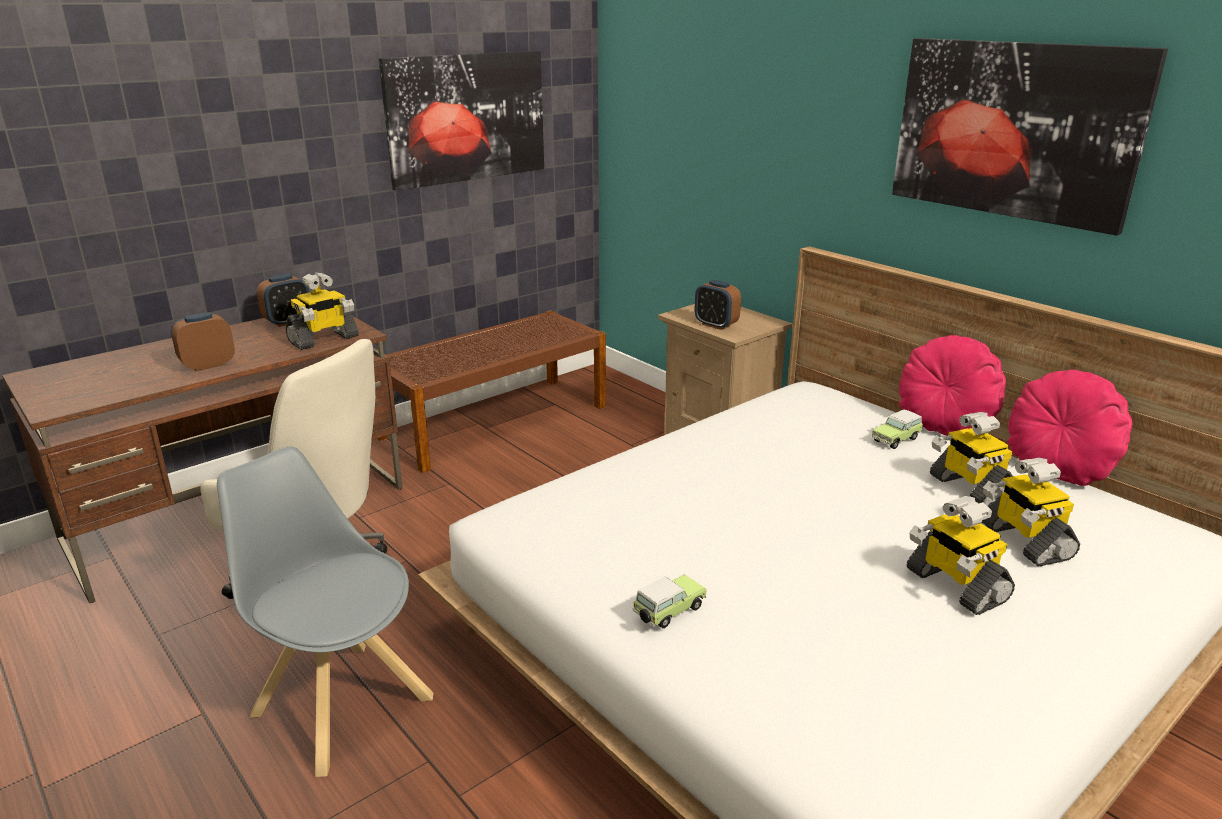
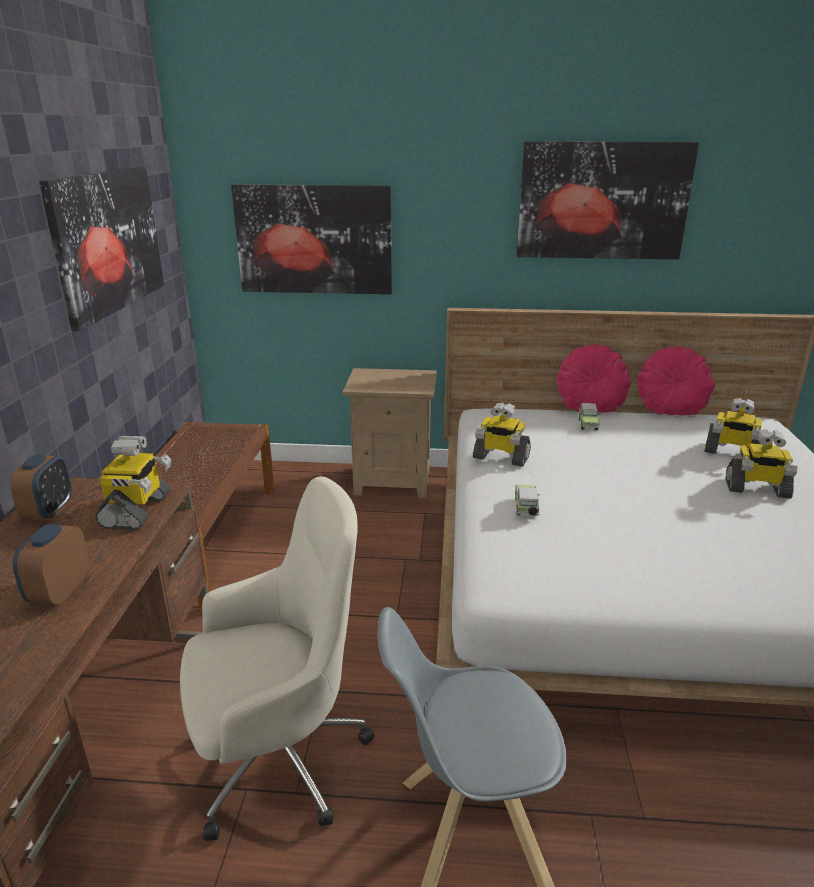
camera: 45 degrees left, 0 degrees up
toy car [632,575,707,628] -> toy car moved to [515,485,540,516]
alarm clock [695,280,741,330] -> none
toy robot [930,412,1012,507] -> toy robot moved to [473,402,531,467]
none -> picture [231,184,392,294]

